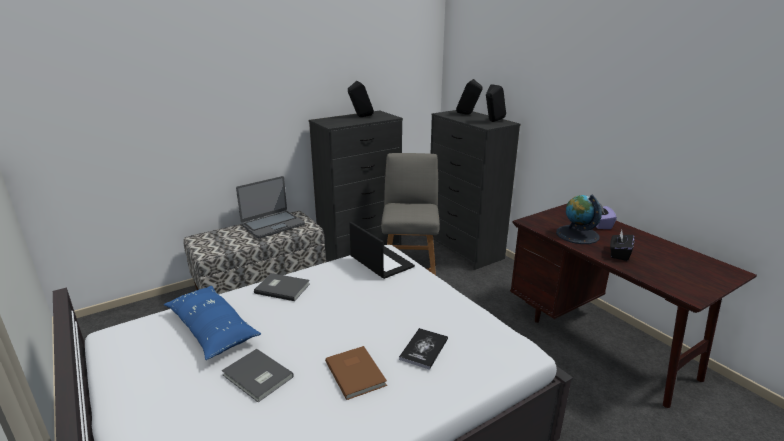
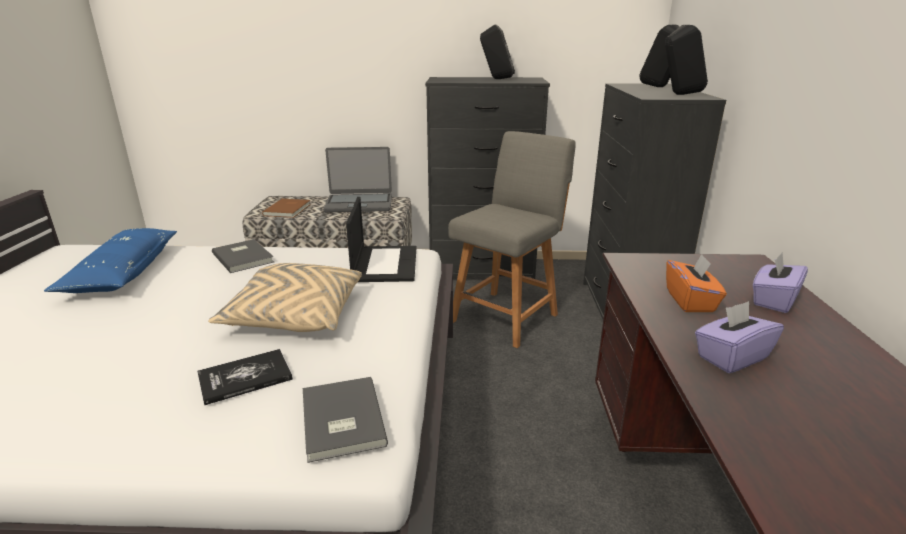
camera: 35 degrees right, 0 degrees up
grey book [222,349,294,402] -> grey book moved to [303,377,388,463]
brown book [325,346,387,400] -> brown book moved to [262,199,311,218]
globe [556,195,602,244] -> orange tissue box [666,254,727,312]
black tissue box [610,230,635,261] -> purple tissue box [695,301,784,373]
none -> beige pillow [208,263,362,332]

